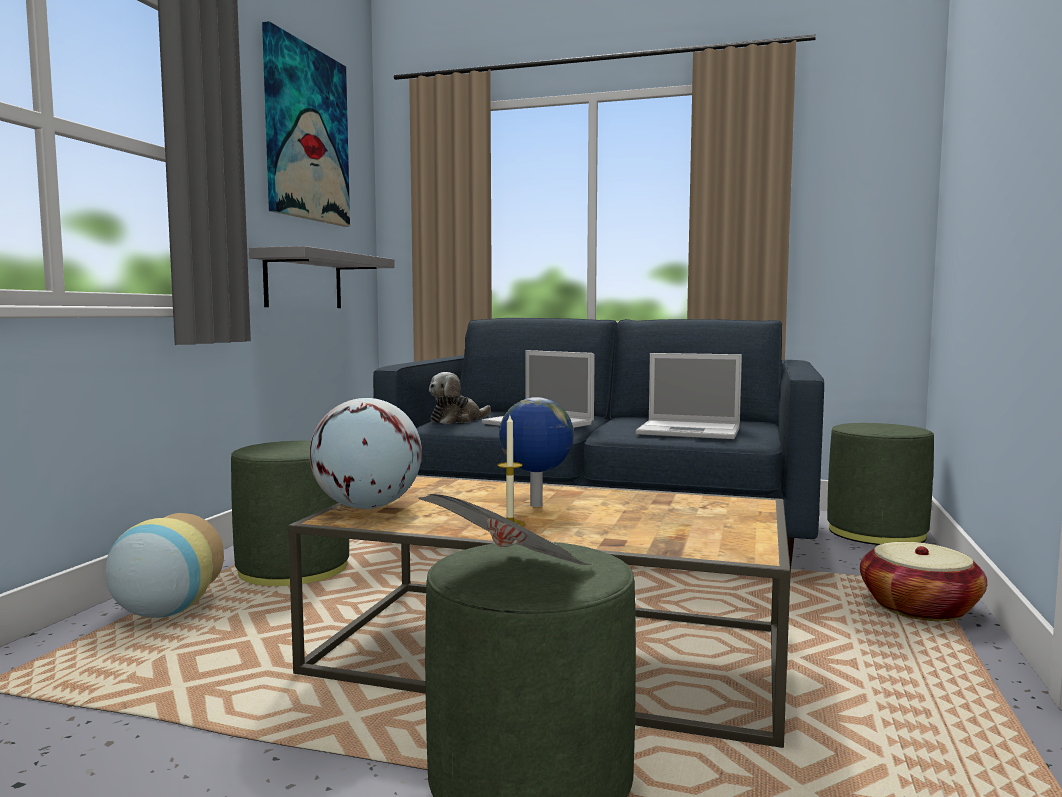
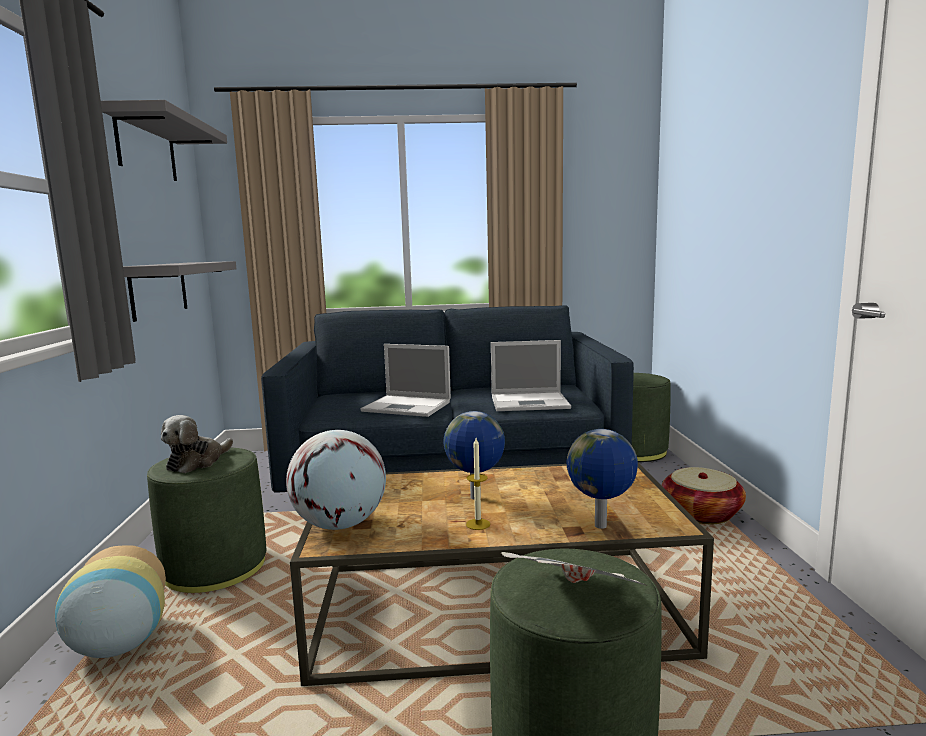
camera: 20 degrees left, 5 degrees up
picture [262,21,350,227] -> grey shelf [101,100,227,181]
plush toy [429,372,491,424] -> plush toy moved to [161,415,233,473]
none -> globe [566,429,638,529]

